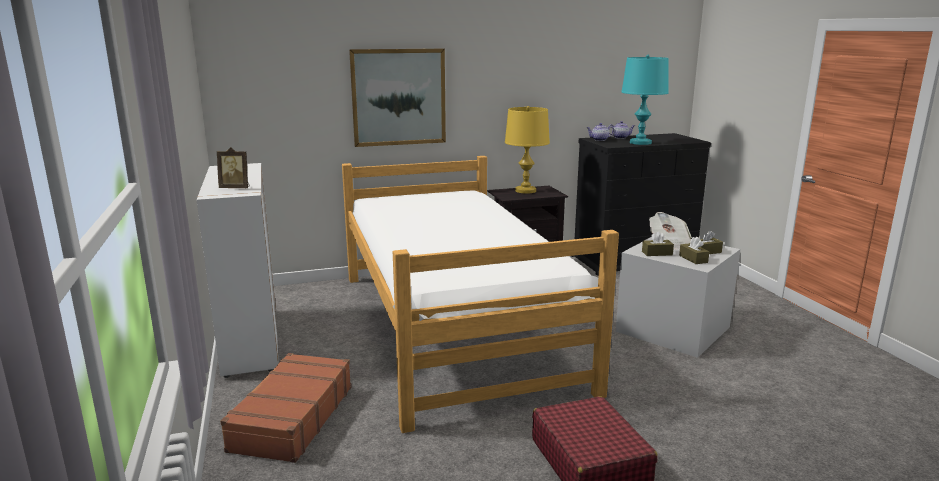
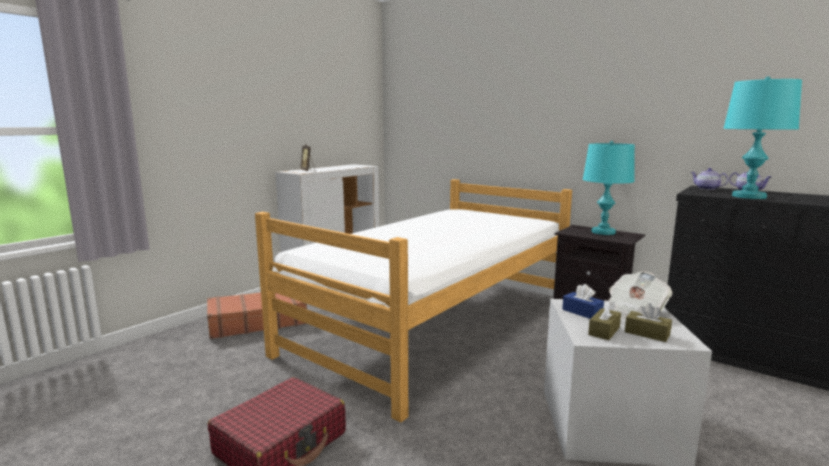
camera: 55 degrees right, 5 degrees down
picture [349,49,446,147] -> none
yellow table lamp [505,106,550,194] -> turquoise table lamp [583,141,635,235]
brown tissue box [642,231,674,256] -> blue tissue box [562,284,604,319]

